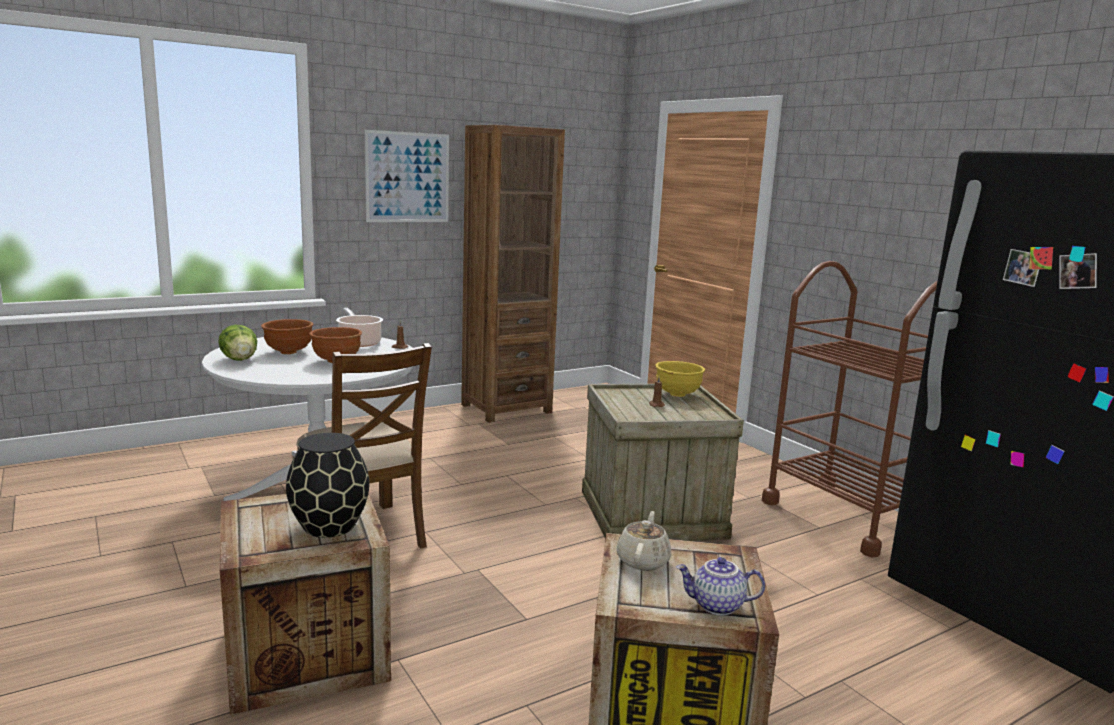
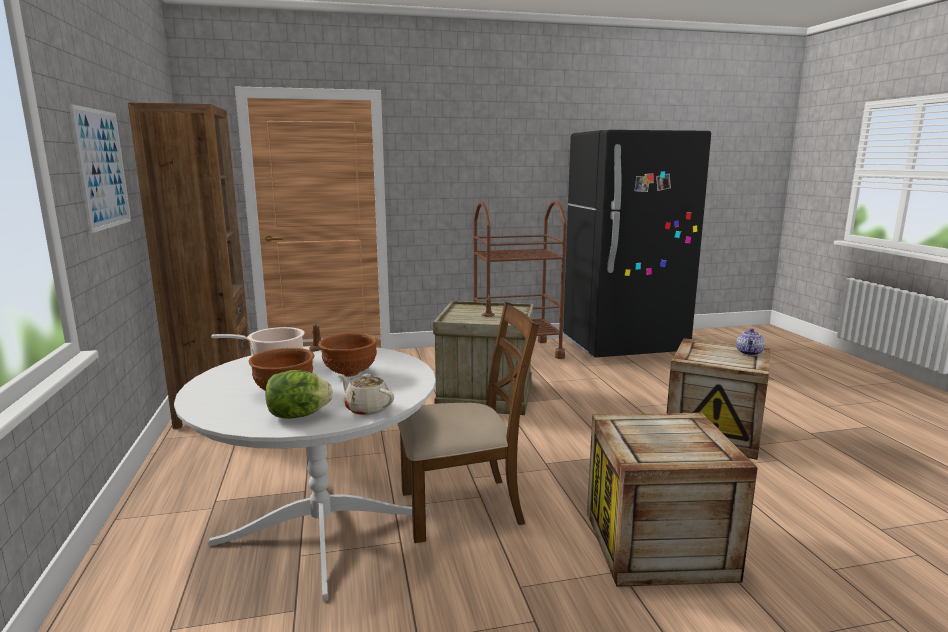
camera: 70 degrees left, 0 degrees up
black vase [286,433,370,538] -> none
beige teapot [617,511,671,571] -> beige teapot moved to [339,374,394,415]
yellow bowl [655,361,705,397] -> none

